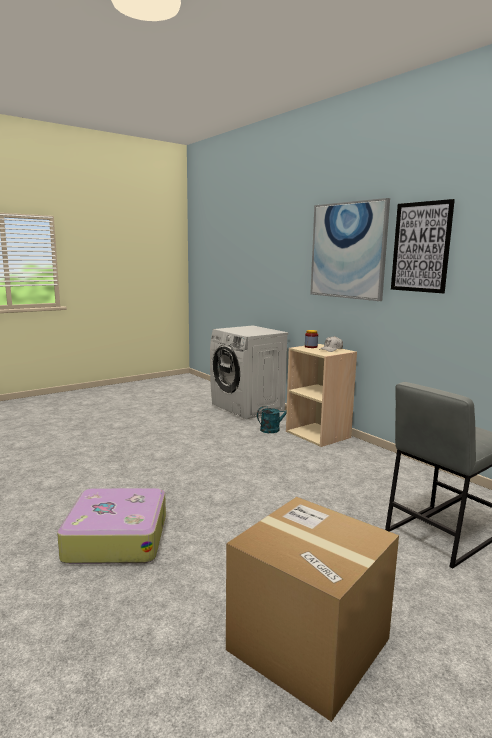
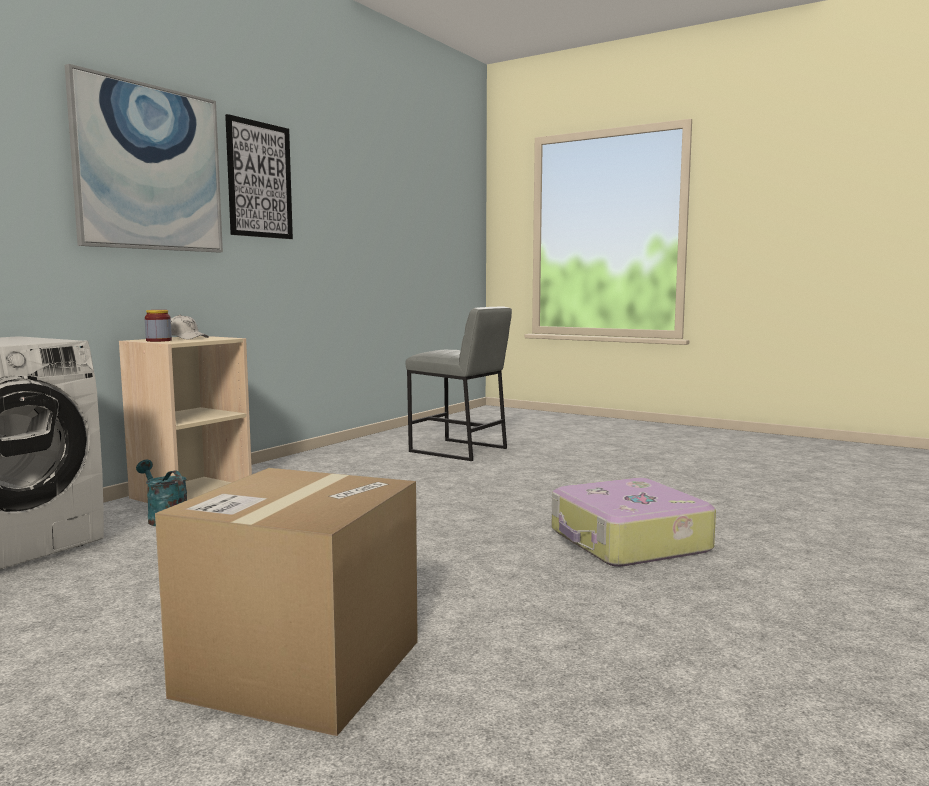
camera: 110 degrees left, 5 degrees down
cardboard box [226,497,399,722] -> cardboard box moved to [155,468,418,736]

